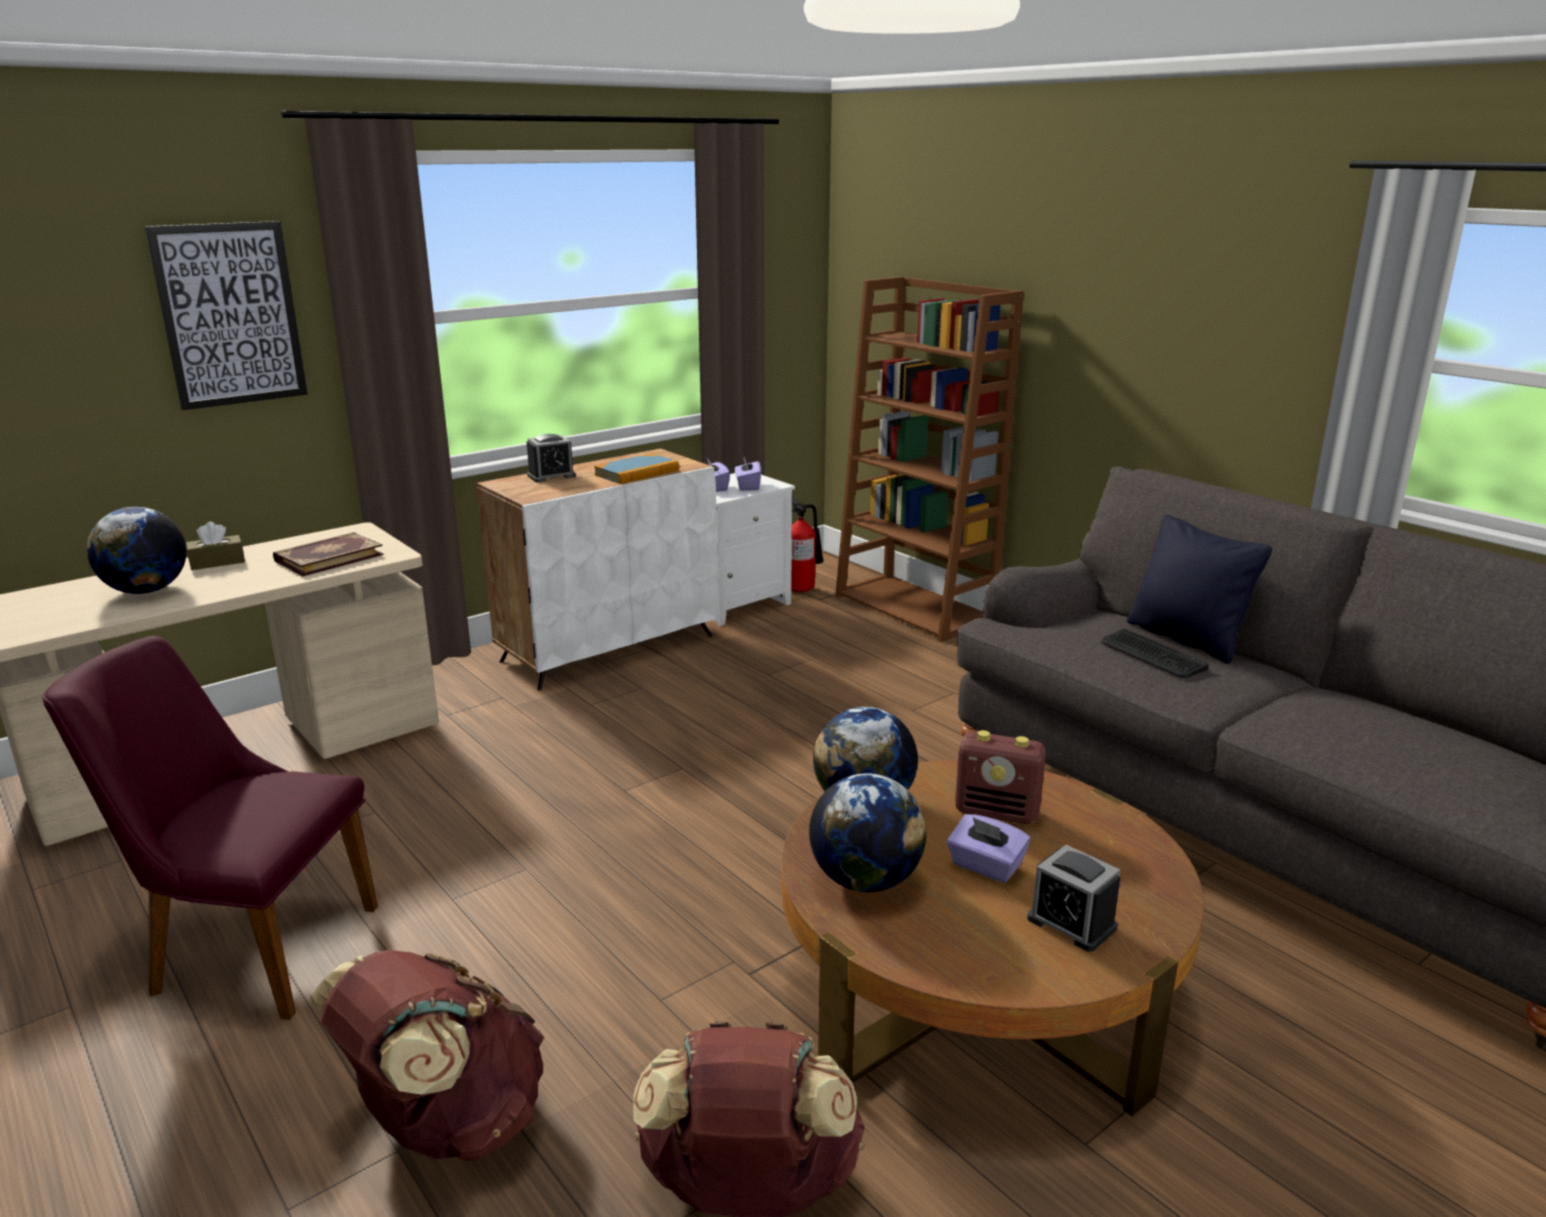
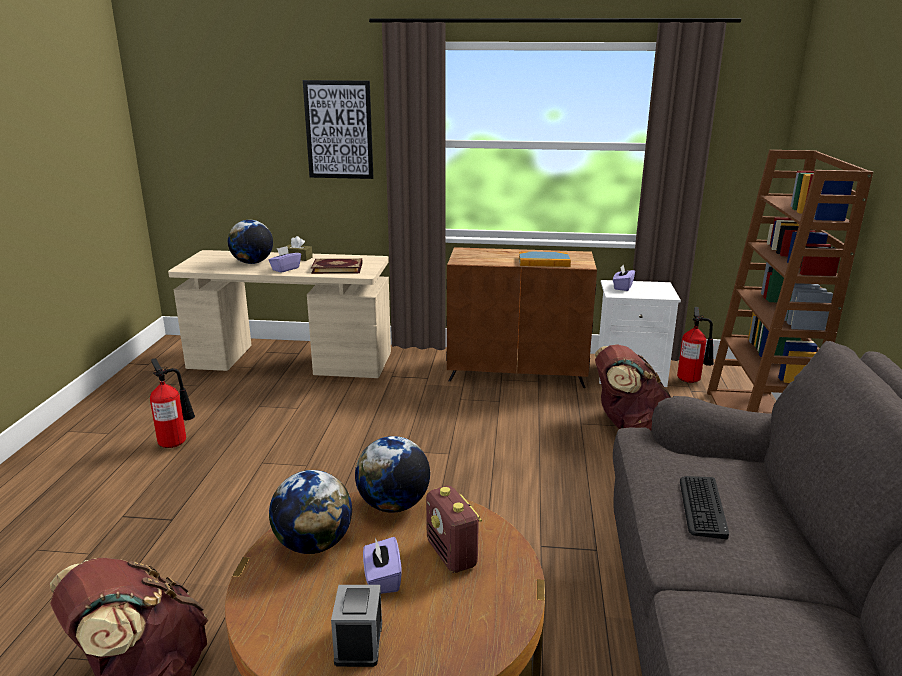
camera: 45 degrees right, 0 degrees up
purple chair [42,636,378,1020] -> fire extinguisher [150,358,195,448]
brown backpack [309,950,545,1161] -> brown backpack moved to [595,345,671,431]
white cabinet [477,448,718,691] -> brown cabinet [446,247,597,388]
alarm clock [526,434,576,482] -> none
purple tissue box [735,457,761,491] -> purple tissue box moved to [268,246,301,273]
black pillow [1127,515,1272,664] -> none

